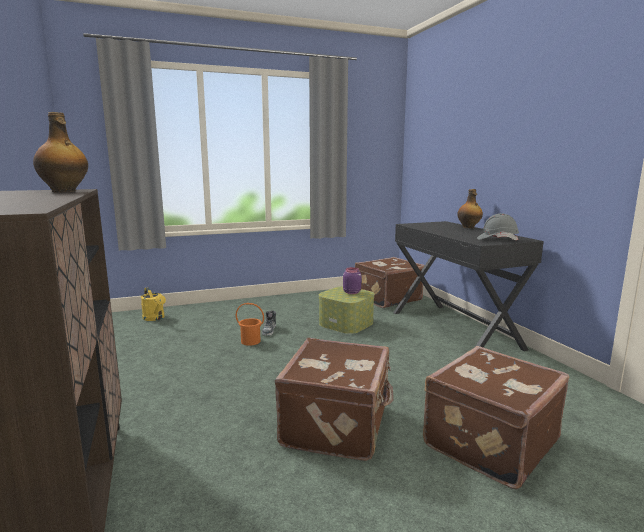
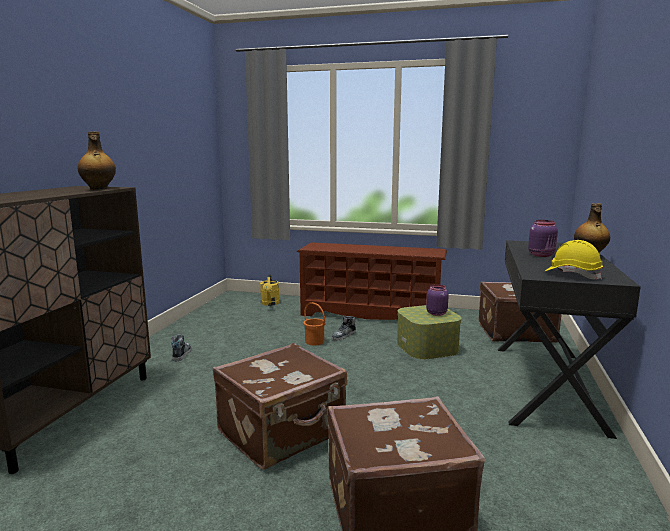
camera: 35 degrees right, 0 degrees up
grey hard hat [477,213,519,240] -> yellow hard hat [544,240,603,280]
none -> shoe [171,334,191,361]
none -> brown shoe rack [297,242,447,320]
none -> purple jar [528,220,558,257]

